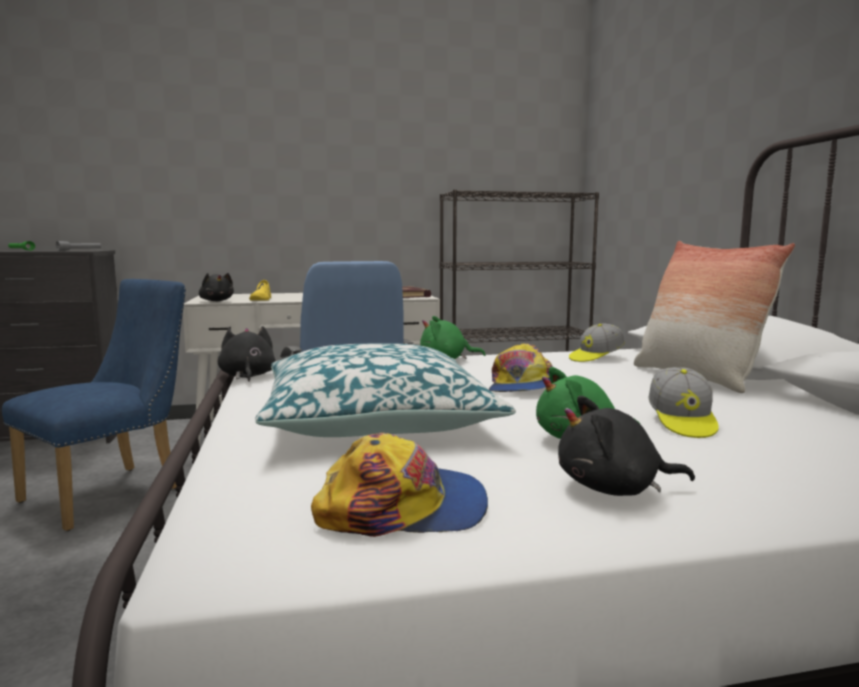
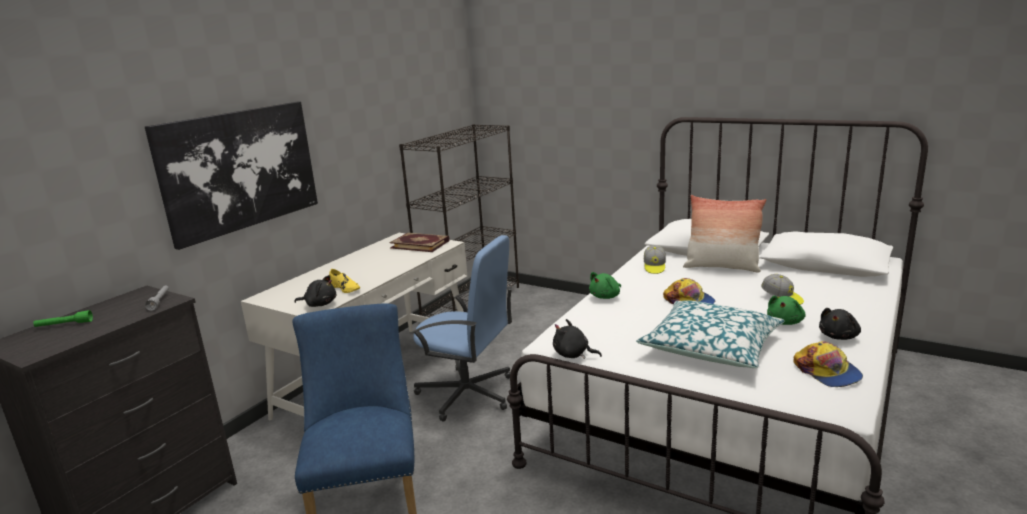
camera: 45 degrees left, 10 degrees up
cap [311,433,488,537] -> cap turned 120 degrees clockwise [794,341,863,387]
none -> picture [145,101,318,250]

